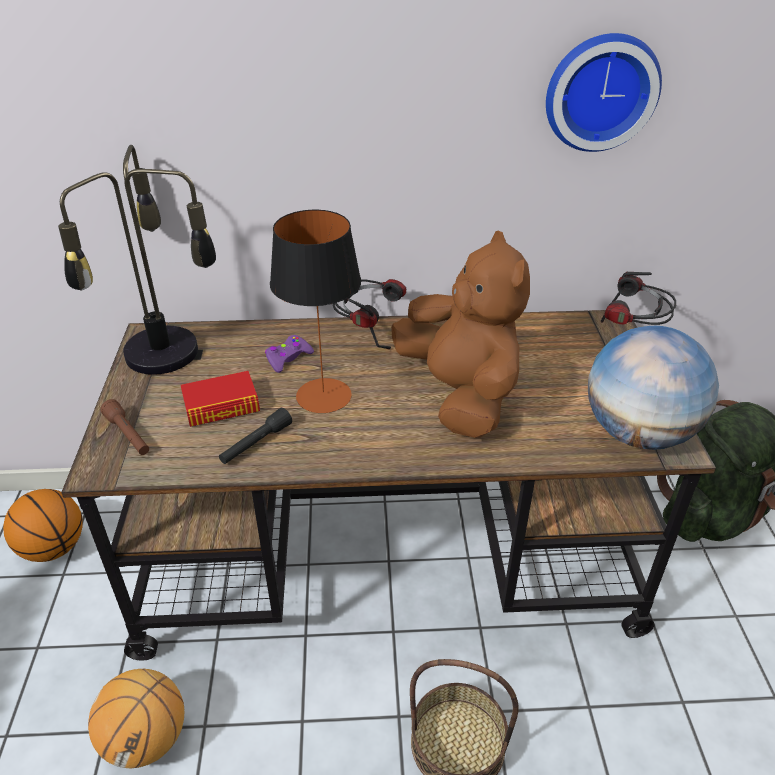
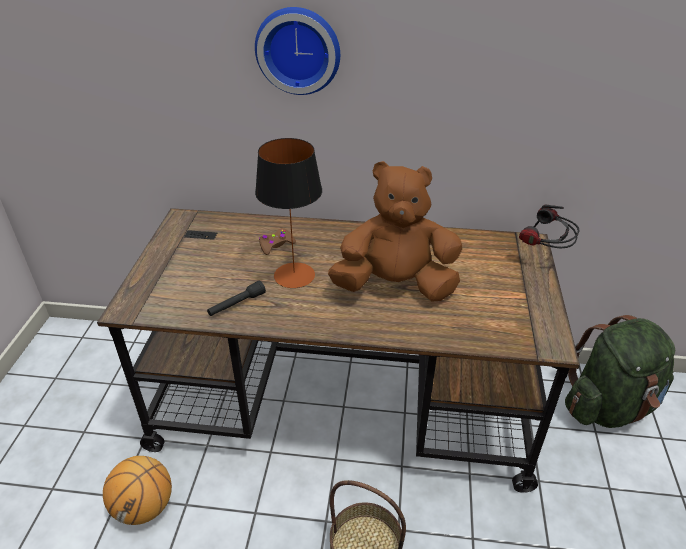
camera: 10 degrees right, 0 degrees up
basketball [3,489,83,562] -> none
table lamp [58,145,216,375] -> none
brown flashlight [100,399,149,455] -> none
book [181,371,260,427] -> none
purple game controller [265,335,314,373] -> brown game controller [259,228,296,255]
headphones [333,279,406,349] -> none
brown plush toy [391,231,530,438] -> brown plush toy turned 75 degrees counterclockwise [328,161,462,302]
wall clock [546,33,662,152] -> wall clock moved to [255,7,340,95]
globe [588,325,719,450] -> none

